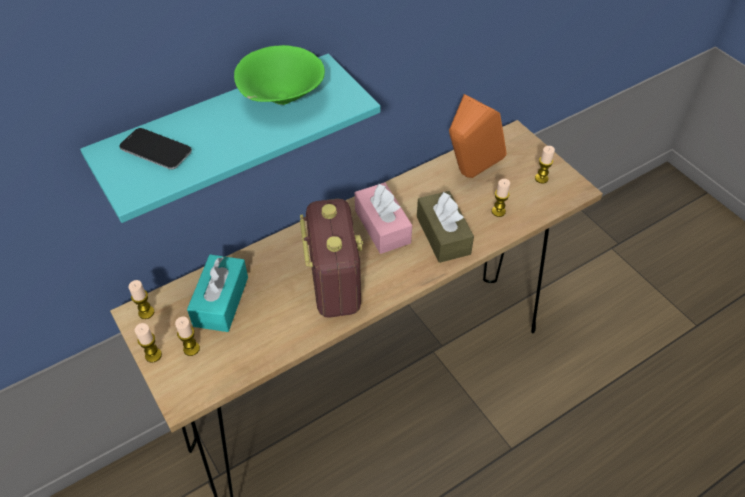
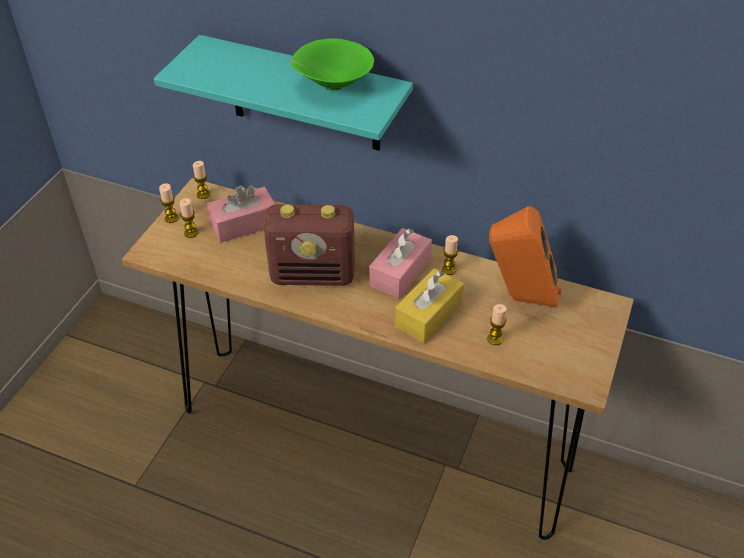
camera: 55 degrees right, 5 degrees down
phone [119,128,192,170] -> none
turquoise tissue box [187,254,248,332] -> pink tissue box [207,185,275,243]
radio [300,199,363,318] -> radio turned 45 degrees clockwise [264,204,355,286]
brown tissue box [417,191,474,263] -> yellow tissue box [395,268,464,343]
candle [535,146,555,183] -> candle moved to [442,235,458,275]

